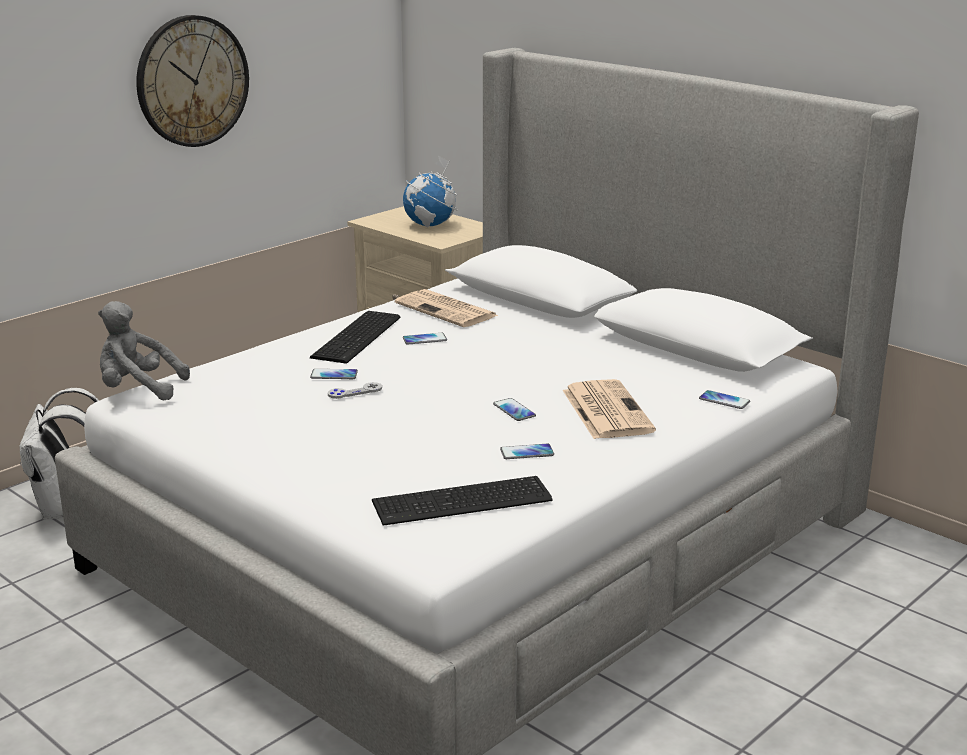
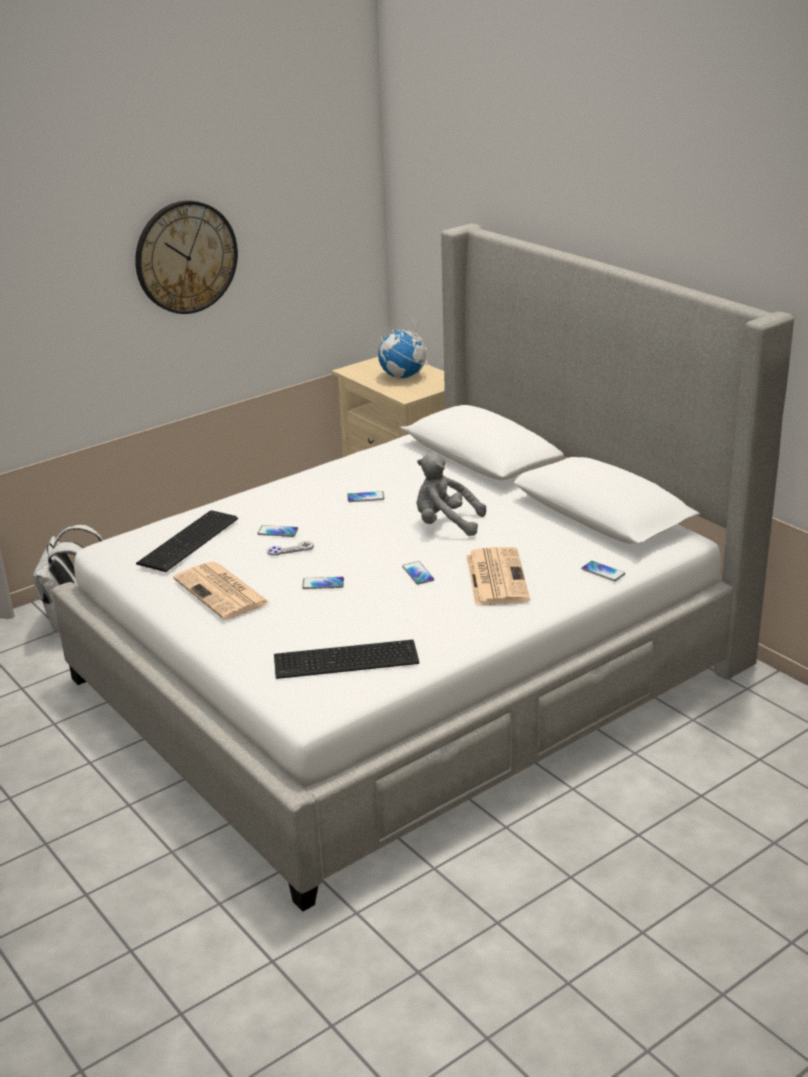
camera: 10 degrees right, 5 degrees up
grey plush toy [98,301,190,400] -> grey plush toy moved to [416,453,486,536]
keyboard [310,311,401,364] -> keyboard moved to [136,510,238,572]
newspaper [395,289,499,327] -> newspaper moved to [173,562,270,620]
phone [500,444,554,459] -> phone moved to [302,577,344,589]

